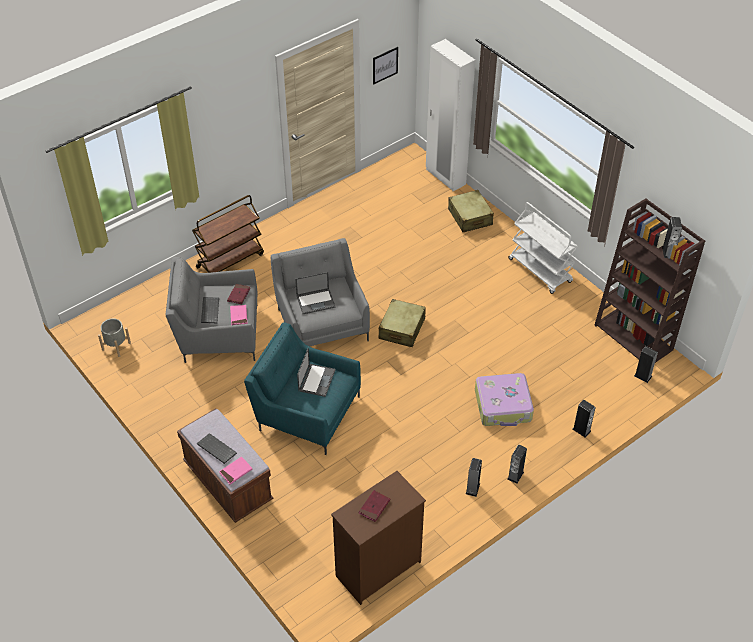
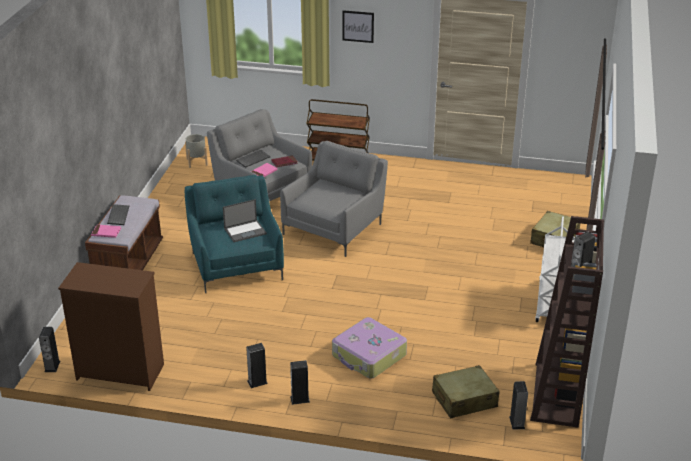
camera: 50 degrees right, 15 degrees down
laptop [295,272,336,314] -> none
red book [358,490,390,522] -> none
picture [373,47,398,85] -> picture moved to [343,10,374,43]
beige suitcase [379,299,426,347] -> beige suitcase moved to [432,365,499,419]
white wardrobe [426,39,475,191] -> none
speaker [572,400,596,437] -> speaker moved to [39,327,60,372]

